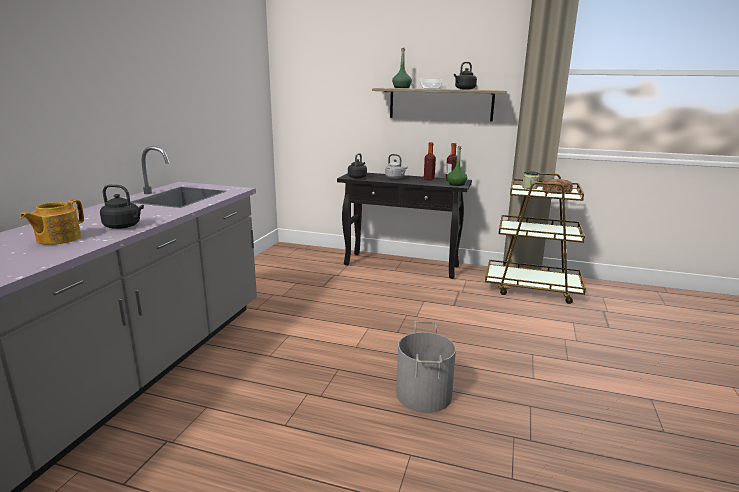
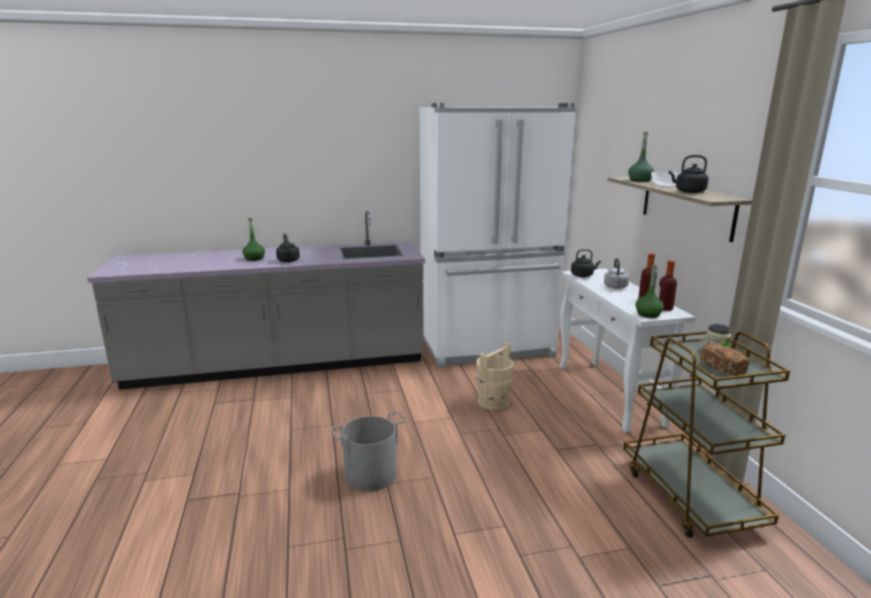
camera: 60 degrees right, 0 degrees up
teapot [20,199,84,245] -> green bottle [242,218,265,261]
black console table [337,173,472,279] -> white console table [560,269,696,433]
none -> white fridge [420,103,576,368]
none -> beige bucket [476,343,514,410]

